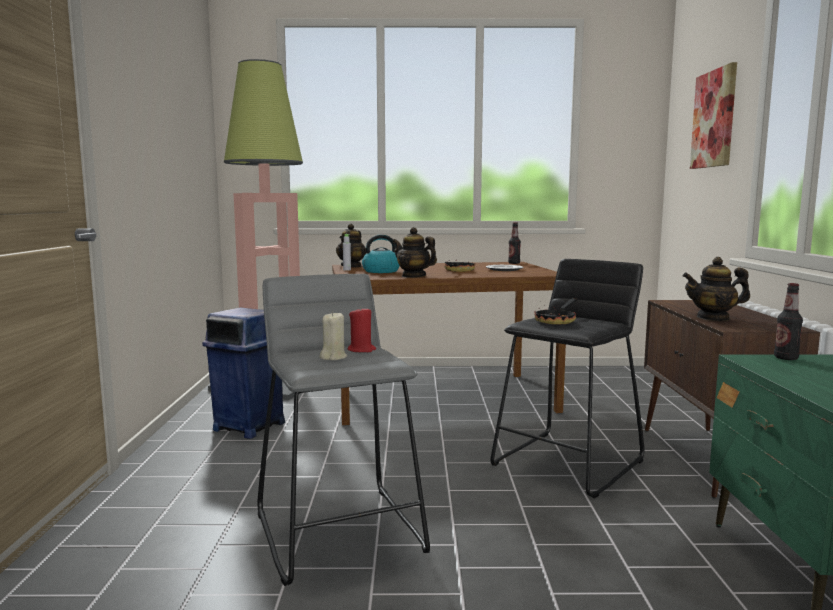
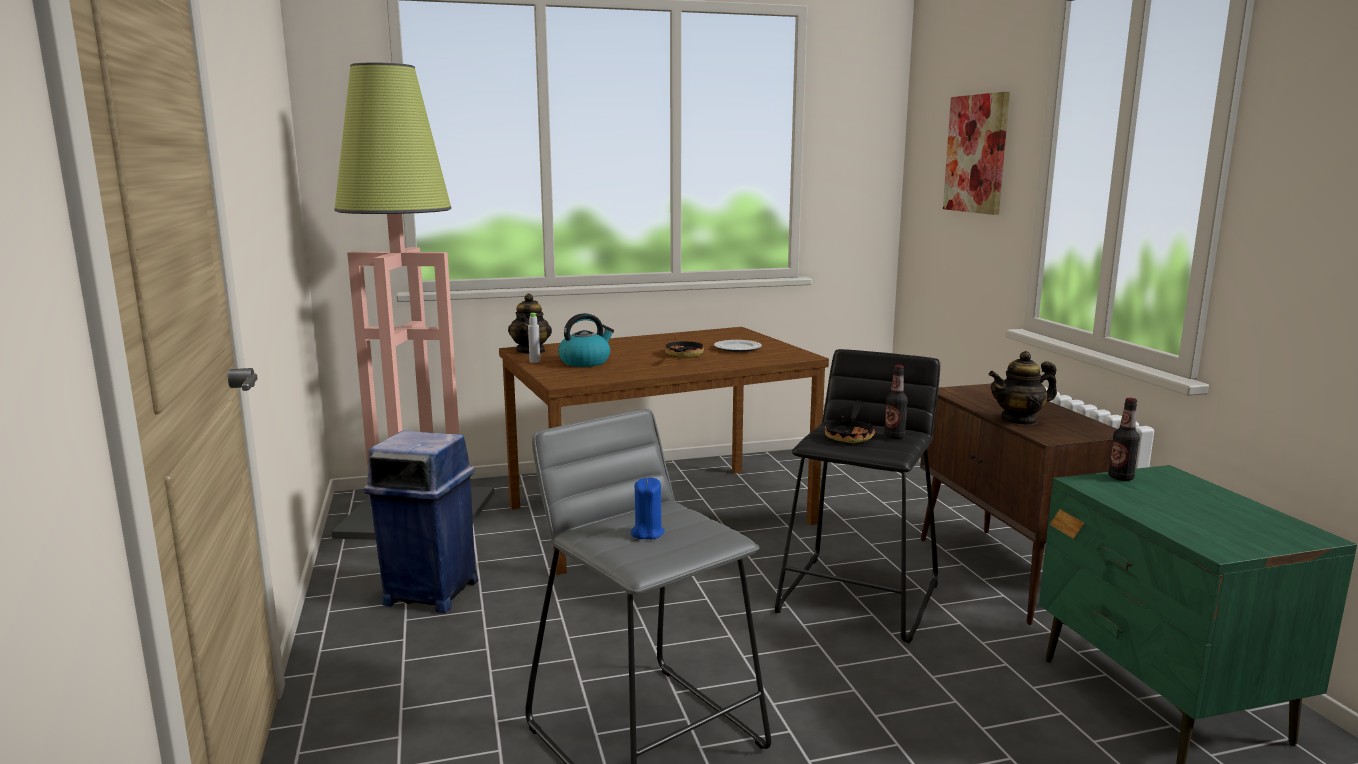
camera: 15 degrees left, 5 degrees up
beige candle [319,312,347,360] -> blue candle [631,478,665,539]
red candle [347,306,376,352] -> none
teapot [393,227,437,278] -> none
bottle [508,222,521,264] -> bottle moved to [884,365,908,439]

